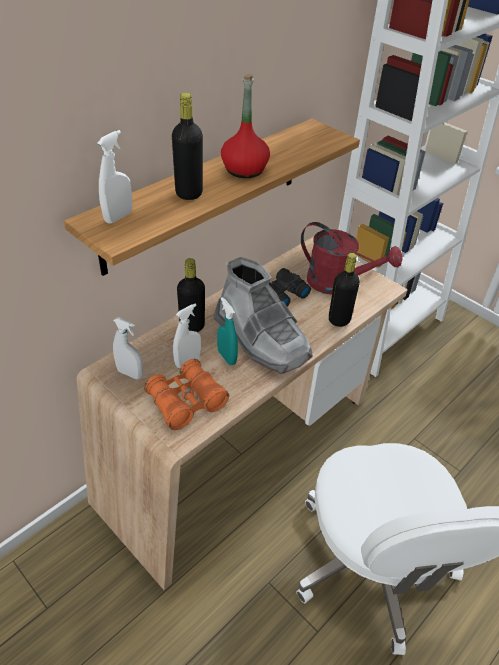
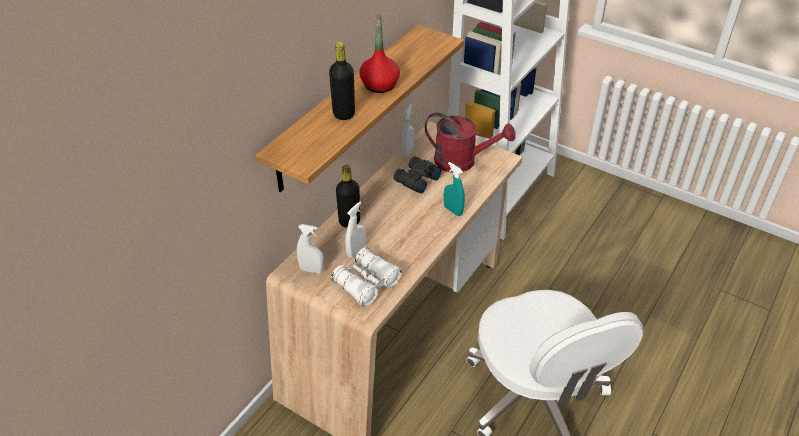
camera: 10 degrees left, 0 degrees up
white spray bottle [97,130,133,224] -> white spray bottle moved to [401,104,415,157]
orange binoculars [144,359,229,430] -> white binoculars [331,247,402,307]
grey boot [213,257,313,374] -> none
turquoise spray bottle [217,297,238,365] -> turquoise spray bottle moved to [444,162,465,216]
black bottle [329,253,360,327] -> none

